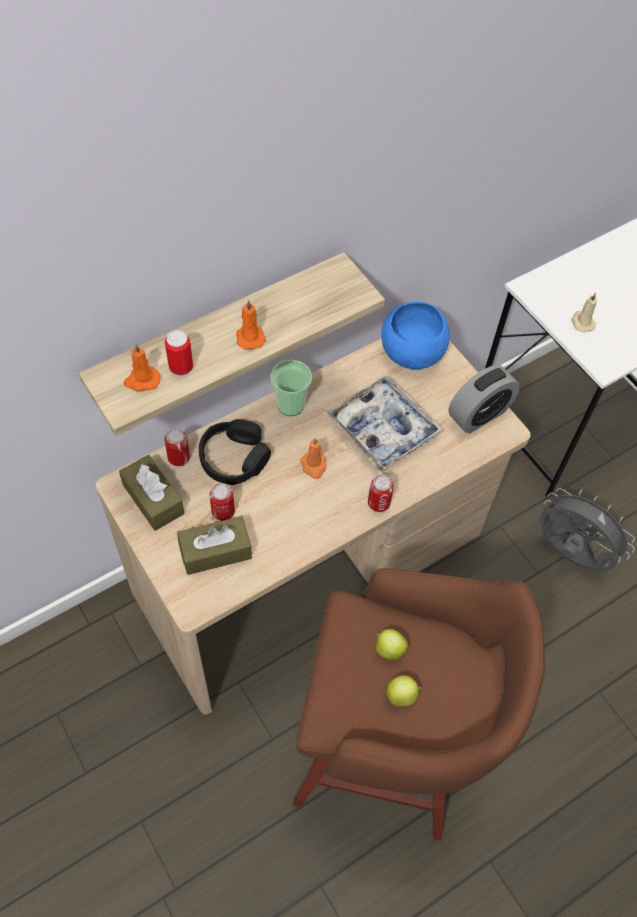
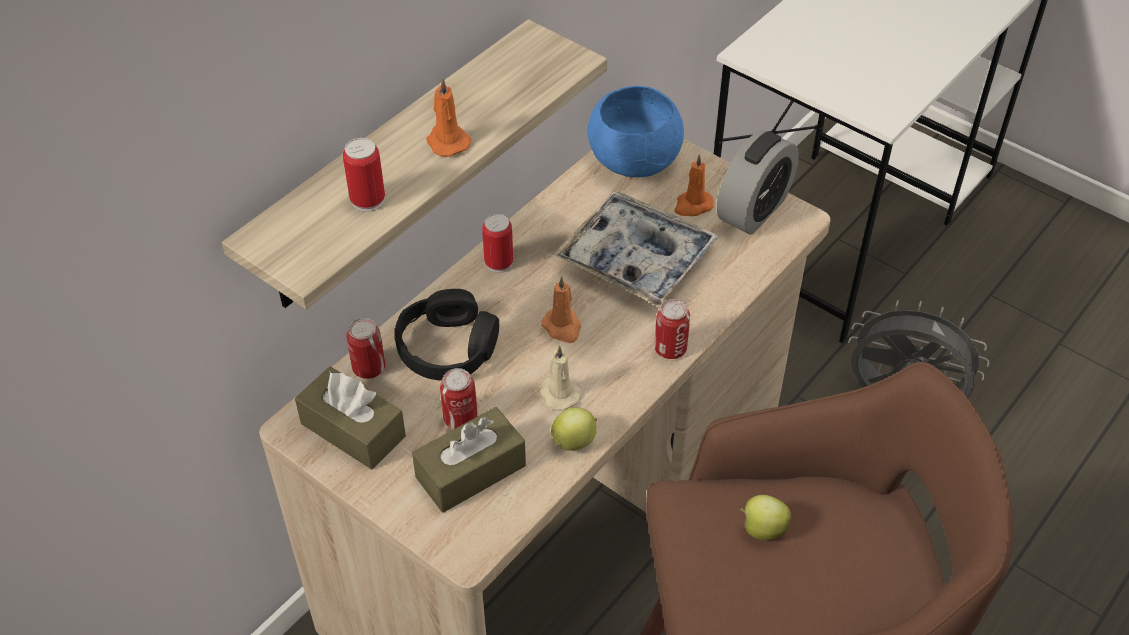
camera: 15 degrees left, 10 degrees down
orange candle [124,344,160,392] -> orange candle moved to [674,154,714,216]
cup [270,360,312,416] -> can [482,214,513,273]
apple [385,675,421,707] -> apple moved to [551,407,597,451]
beige candle [571,293,597,332] -> beige candle moved to [539,345,581,411]

